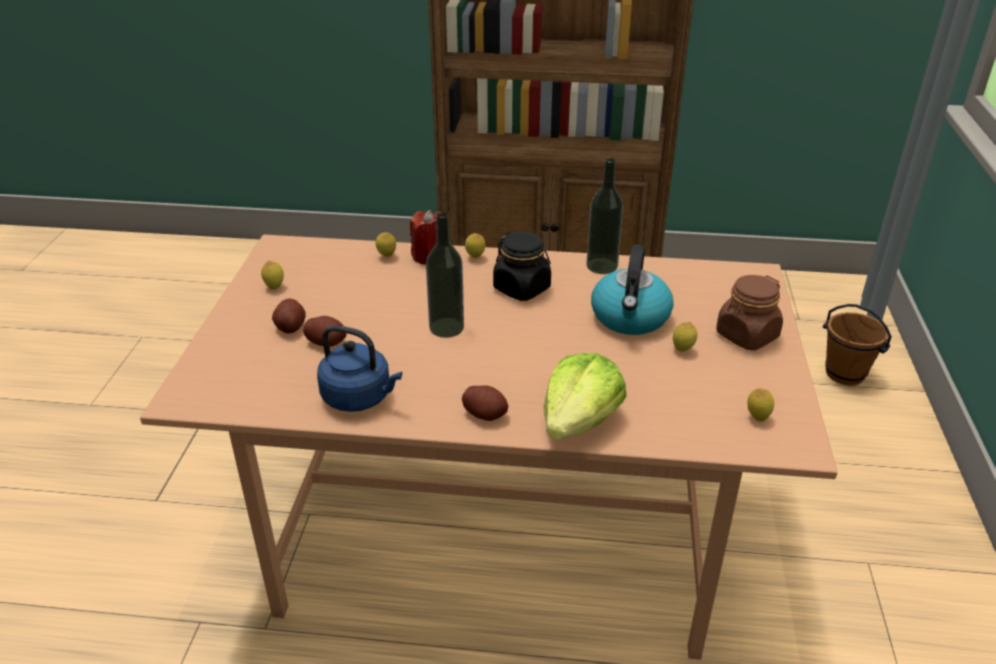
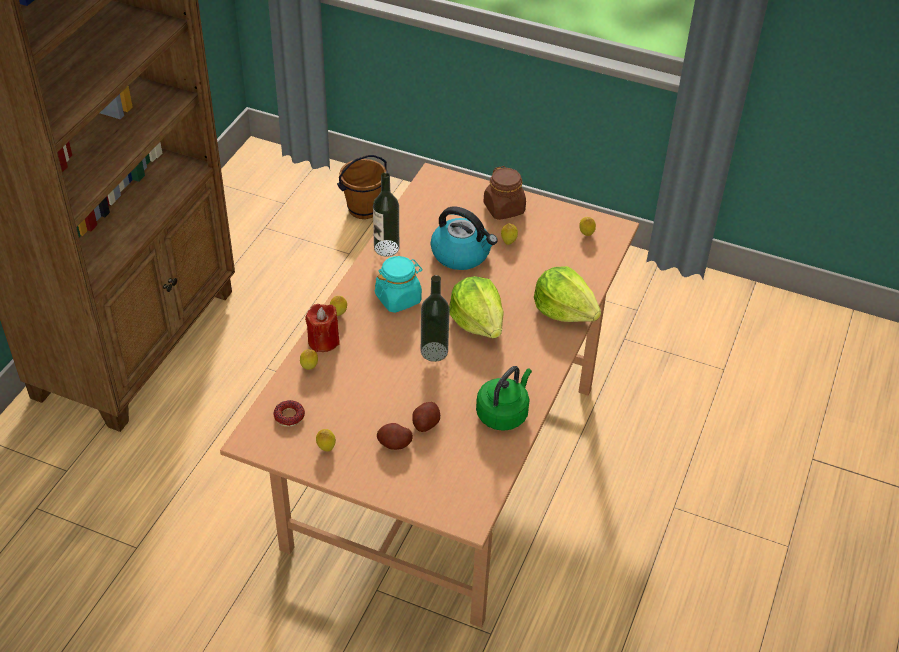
camera: 75 degrees left, 10 degrees up
blue kettle [317,325,402,412] -> green kettle [476,366,532,431]
potato [462,385,508,421] -> none
black jar [493,231,551,301] -> turquoise jar [375,256,423,313]
none -> donut [273,400,305,427]
none -> lettuce [449,276,504,339]

